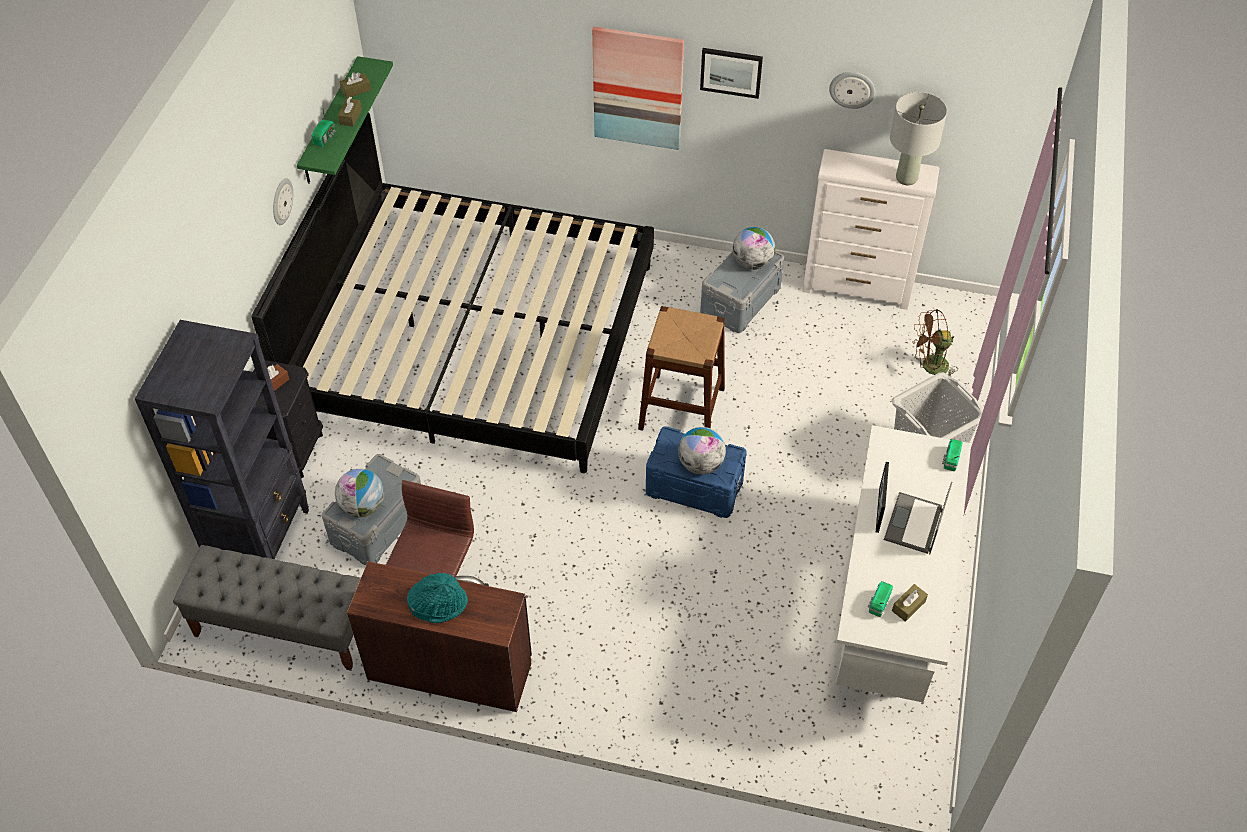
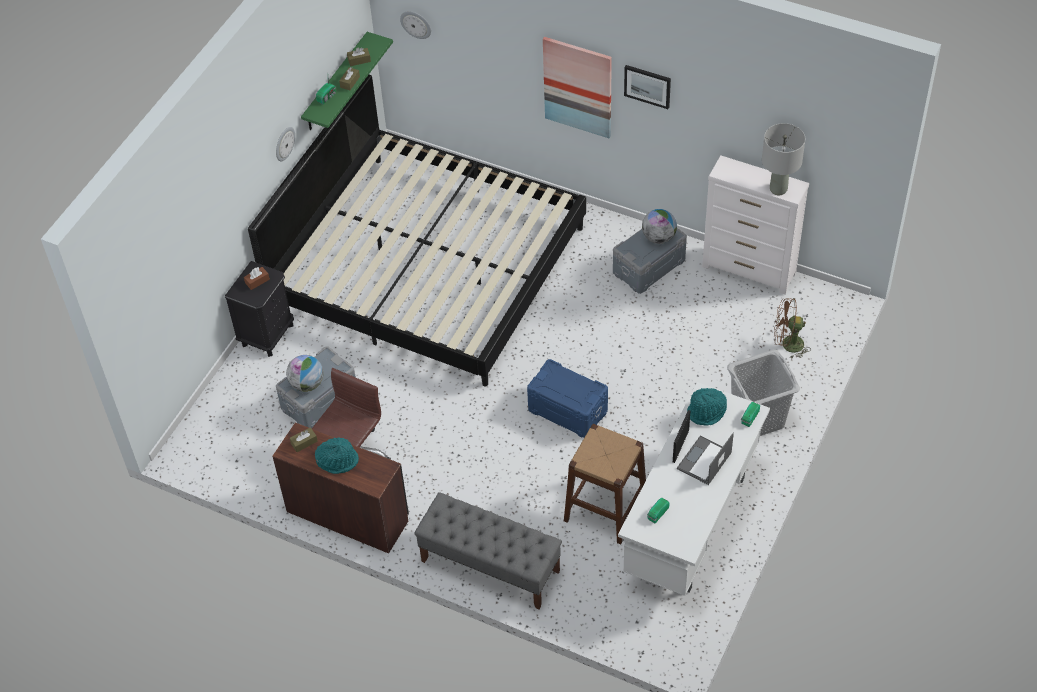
camera: 15 degrees right, 0 degrees up
black bookcase [135,320,309,559] -> none
grey bench [173,545,361,671] -> grey bench moved to [414,492,562,609]
brown stool [638,306,725,431] -> brown stool moved to [564,424,646,545]
globe [678,427,726,475] -> none
wall clock [829,72,875,109] -> wall clock moved to [400,11,431,39]
brown tissue box [892,584,928,622] -> brown tissue box moved to [290,427,318,452]
none -> turquoise hat [687,388,727,426]

